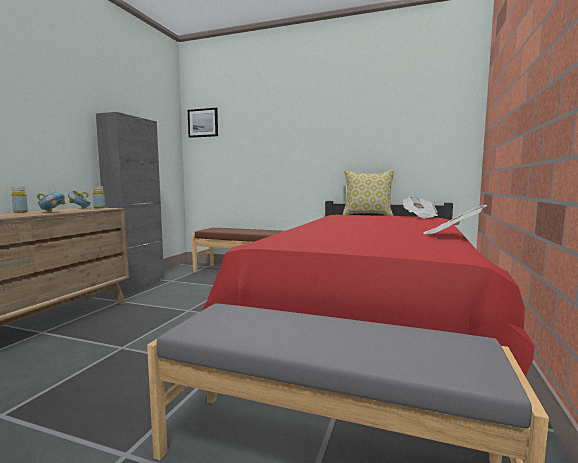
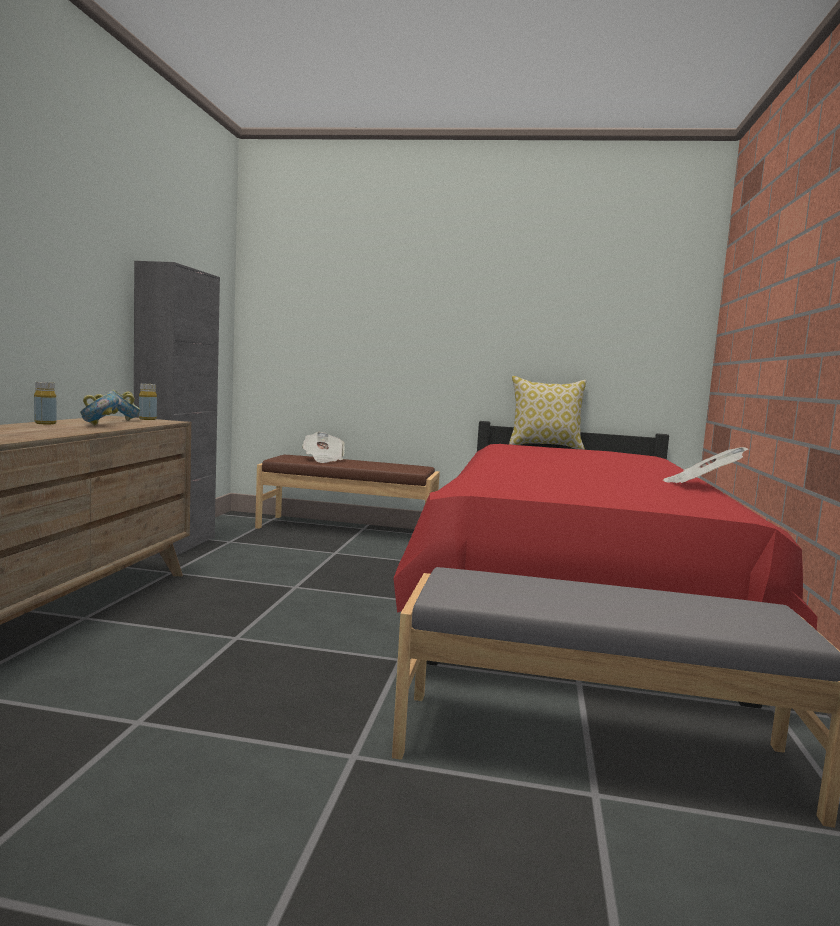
camera: 10 degrees left, 0 degrees up
picture [188,108,218,138] -> none
newspaper [403,196,438,219] -> newspaper moved to [302,432,345,463]

